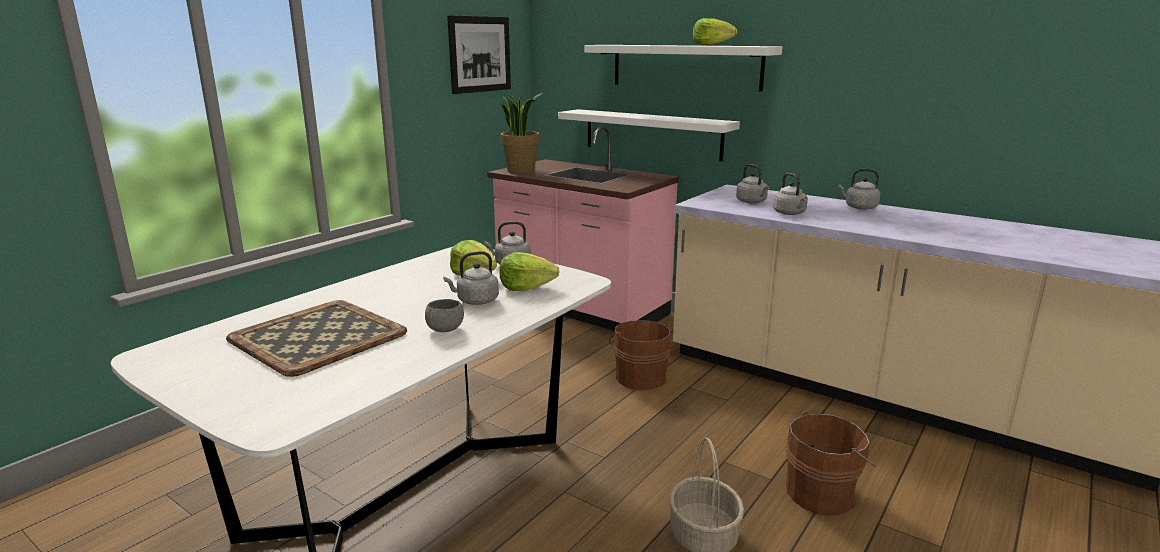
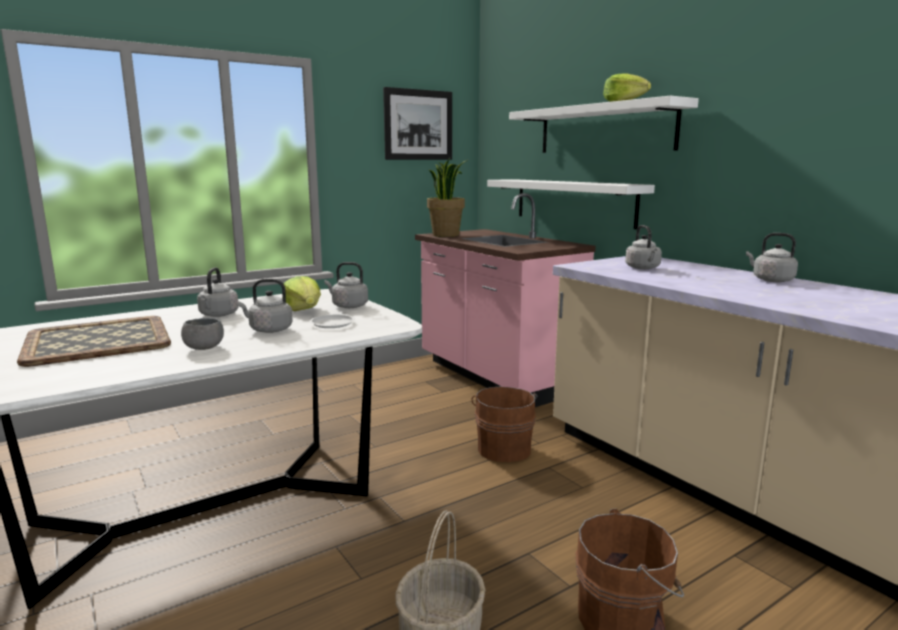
camera: 20 degrees right, 5 degrees down
lettuce [499,252,560,291] -> white plate [309,314,355,328]
grey kettle [773,173,808,215] -> grey kettle moved to [197,267,239,317]

